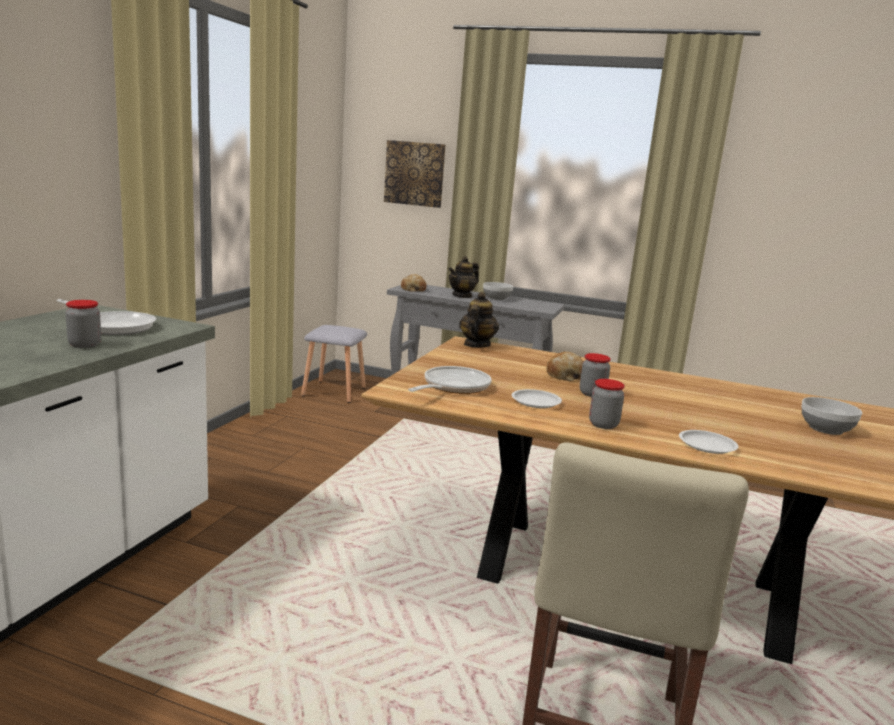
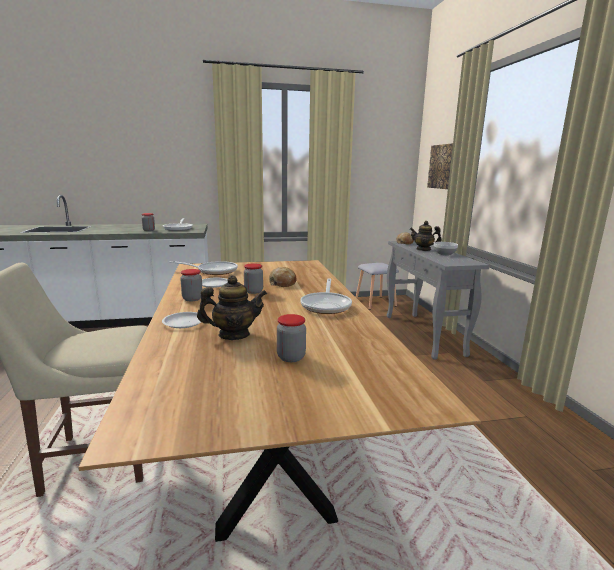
camera: 60 degrees right, 0 degrees up
teapot [459,292,499,347] -> teapot moved to [197,275,267,340]
bowl [801,397,862,435] -> jar [277,314,306,362]
none -> frying pan [300,278,352,314]

